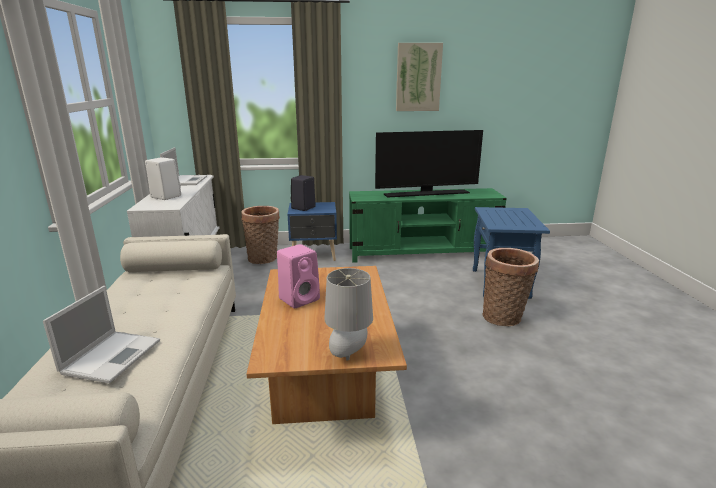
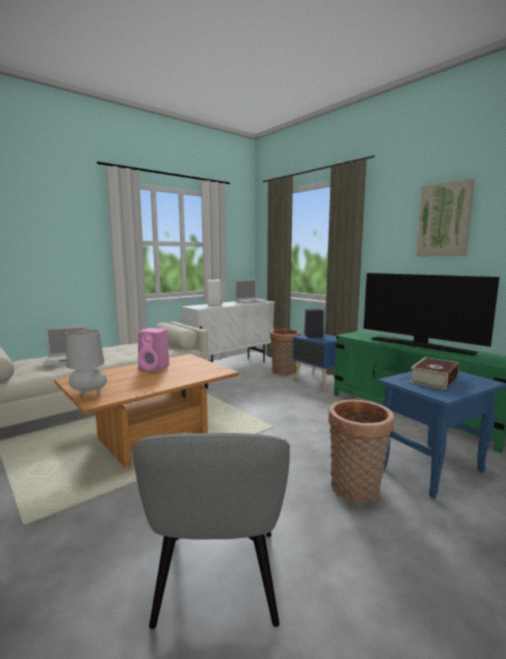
camera: 55 degrees right, 10 degrees down
none -> grey armchair [133,433,290,629]
none -> book [410,357,459,390]

